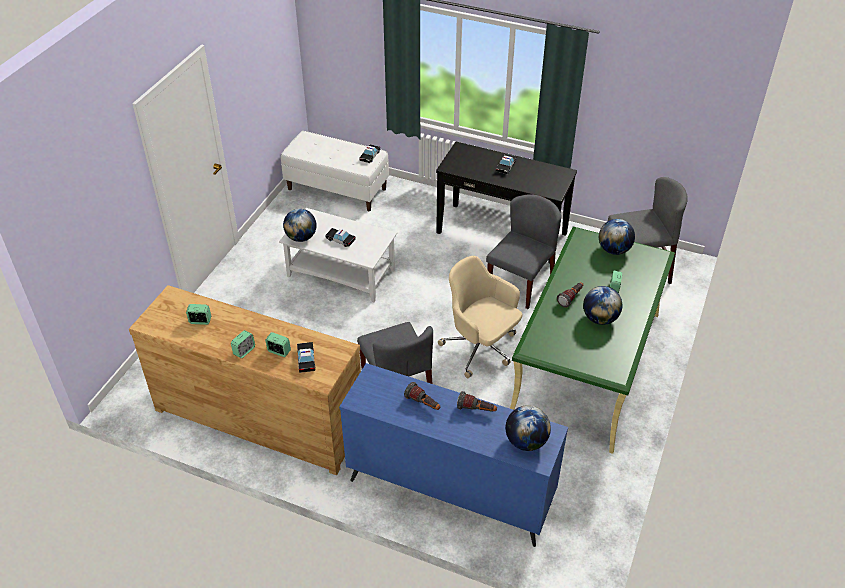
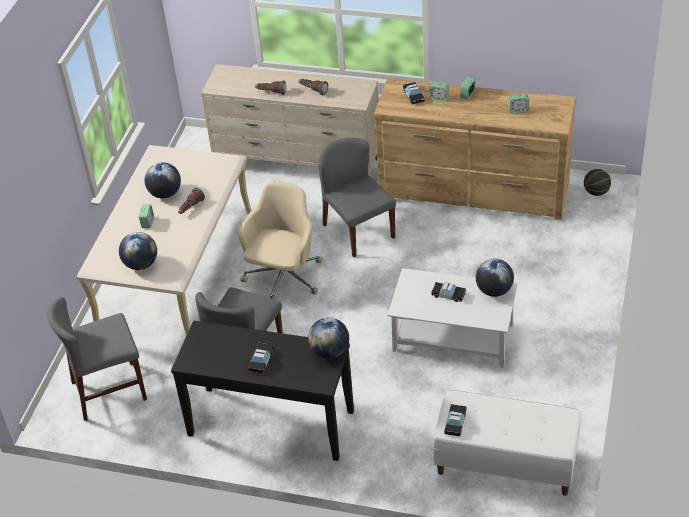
camera: 175 degrees right, 0 degrees up
blue dresser [339,363,568,547] -> beige dresser [201,64,378,173]
beige office chair [438,256,523,378] -> beige office chair turned 105 degrees counterclockwise [238,182,322,300]
globe [505,405,551,451] -> globe moved to [308,317,349,359]
green desk [510,227,675,454] -> beige desk [76,145,252,336]
none -> basketball [584,169,611,196]

